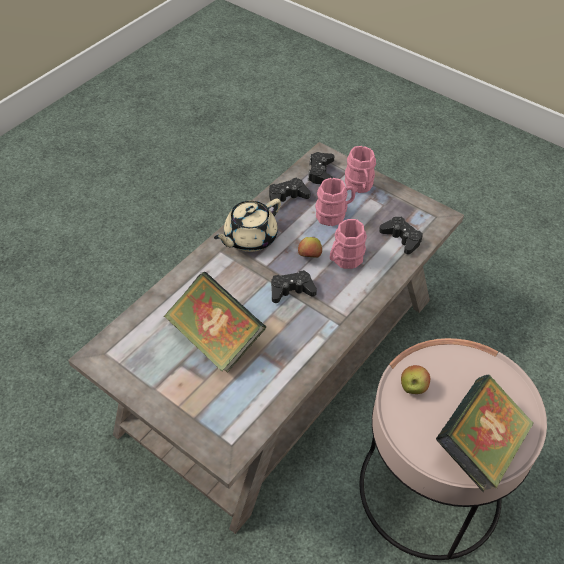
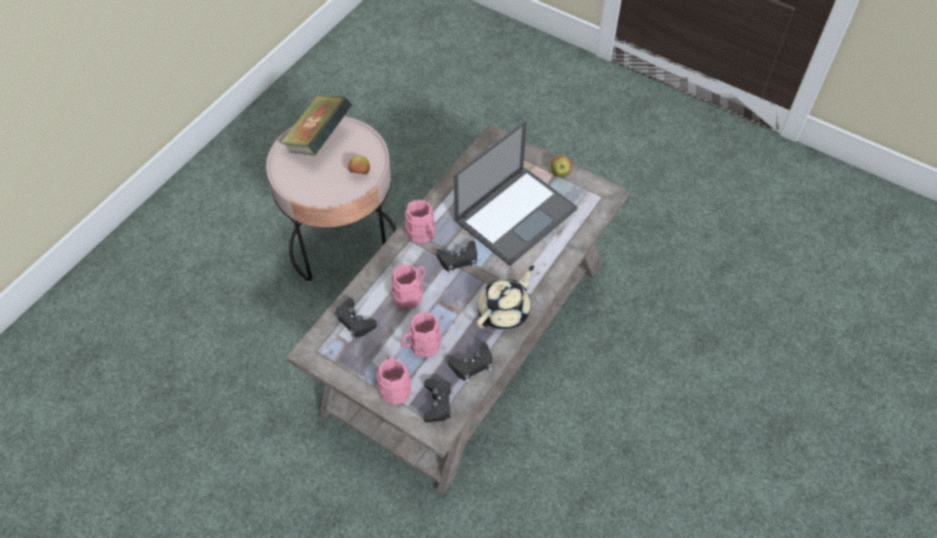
camera: 175 degrees right, 5 degrees up
book [164,272,266,372] -> laptop [454,120,578,266]
apple [298,237,322,258] -> apple moved to [551,156,572,177]
none -> pink mug [405,200,435,243]

